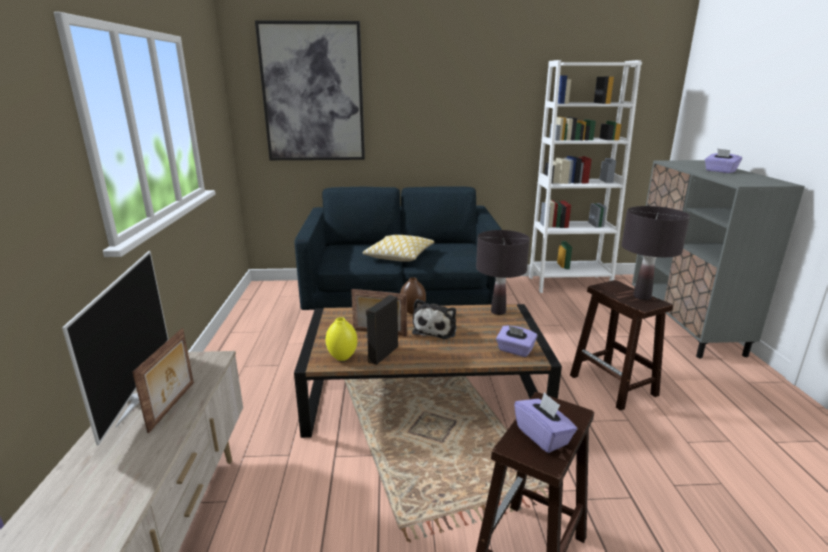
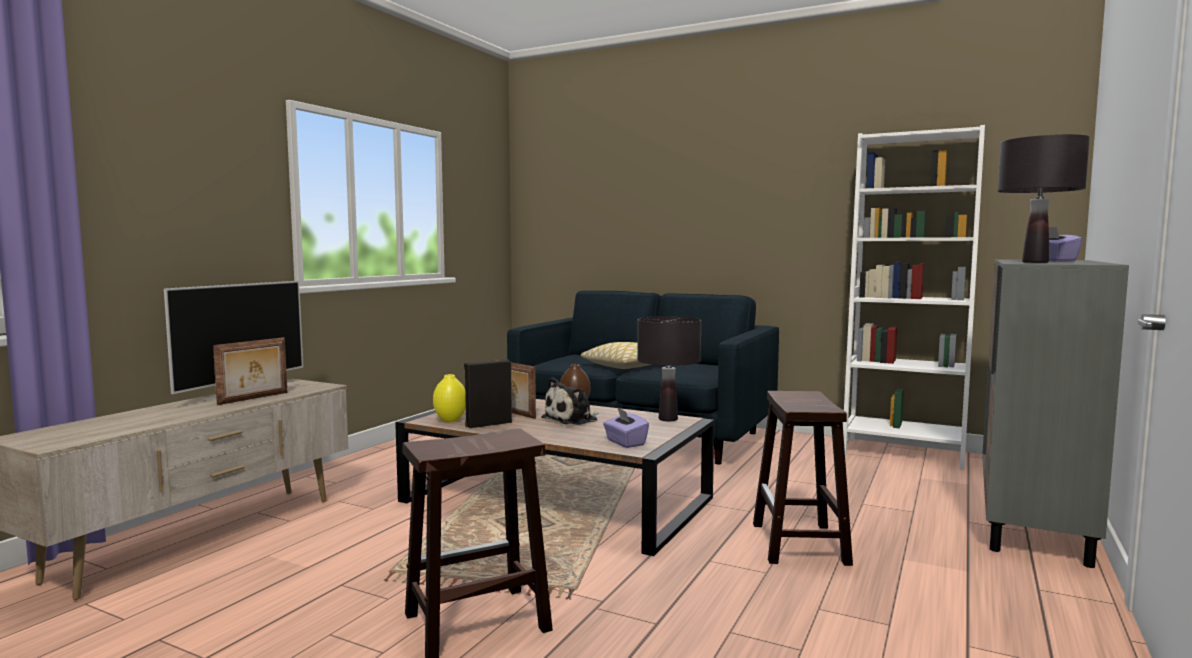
camera: 30 degrees right, 15 degrees down
picture [255,20,365,160] -> none
purple tissue box [514,392,577,453] -> none
black table lamp [621,206,690,300] -> black table lamp moved to [997,134,1090,263]

